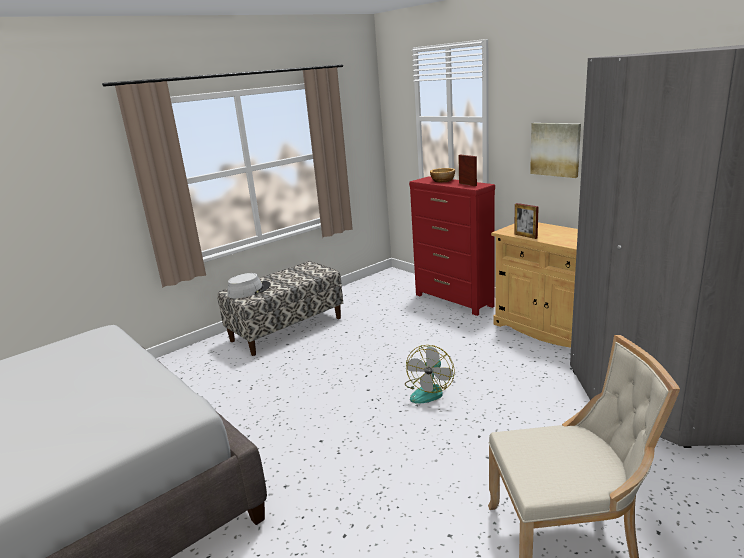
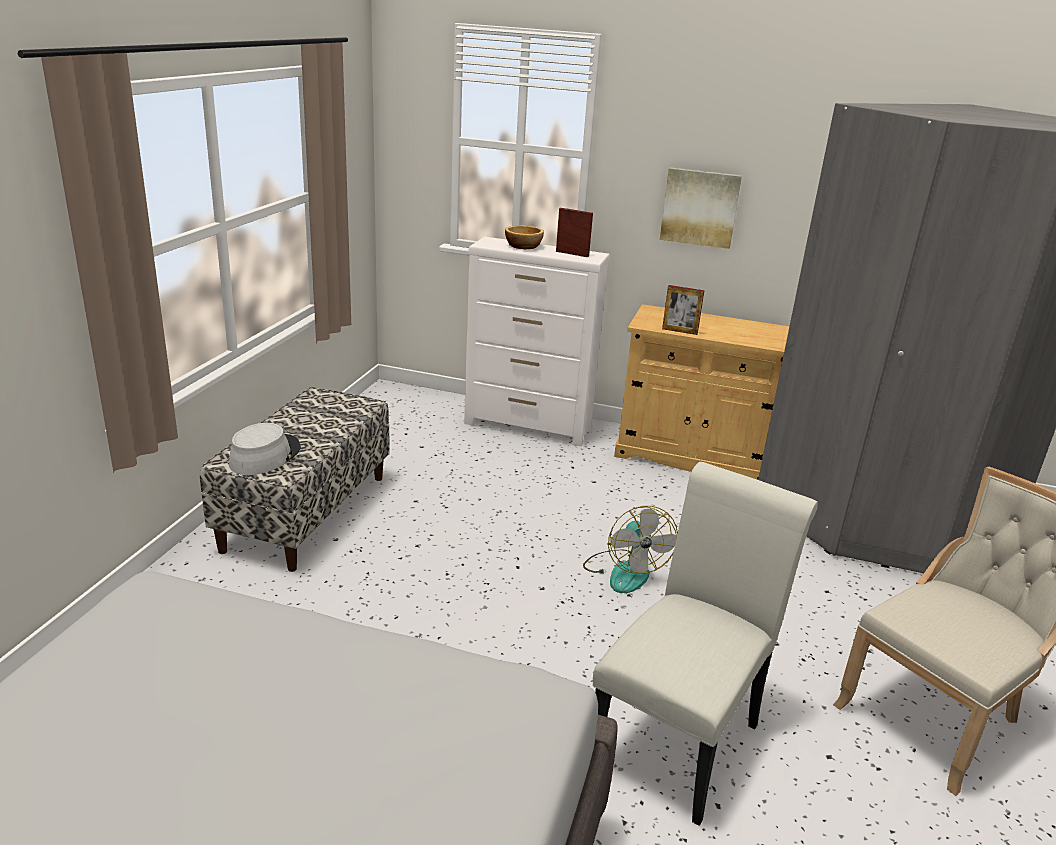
camera: 35 degrees left, 5 degrees up
red dresser [409,176,495,316] -> white dresser [464,237,610,447]
none -> white chair [593,462,818,826]

